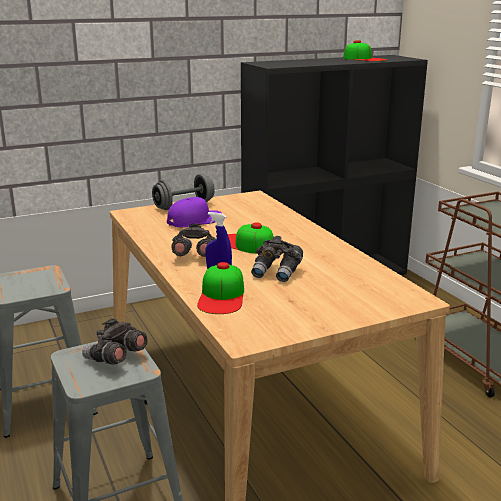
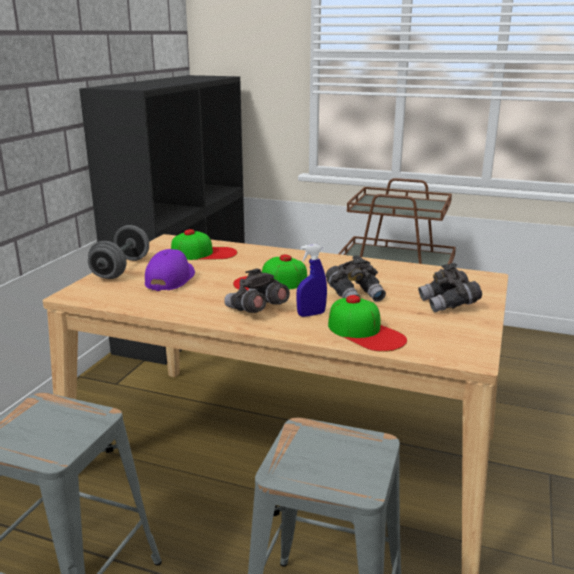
camera: 45 degrees left, 0 degrees up
grey binoculars [82,318,148,365] -> grey binoculars moved to [418,263,482,312]
cap [343,40,387,61] -> cap moved to [171,229,237,260]

